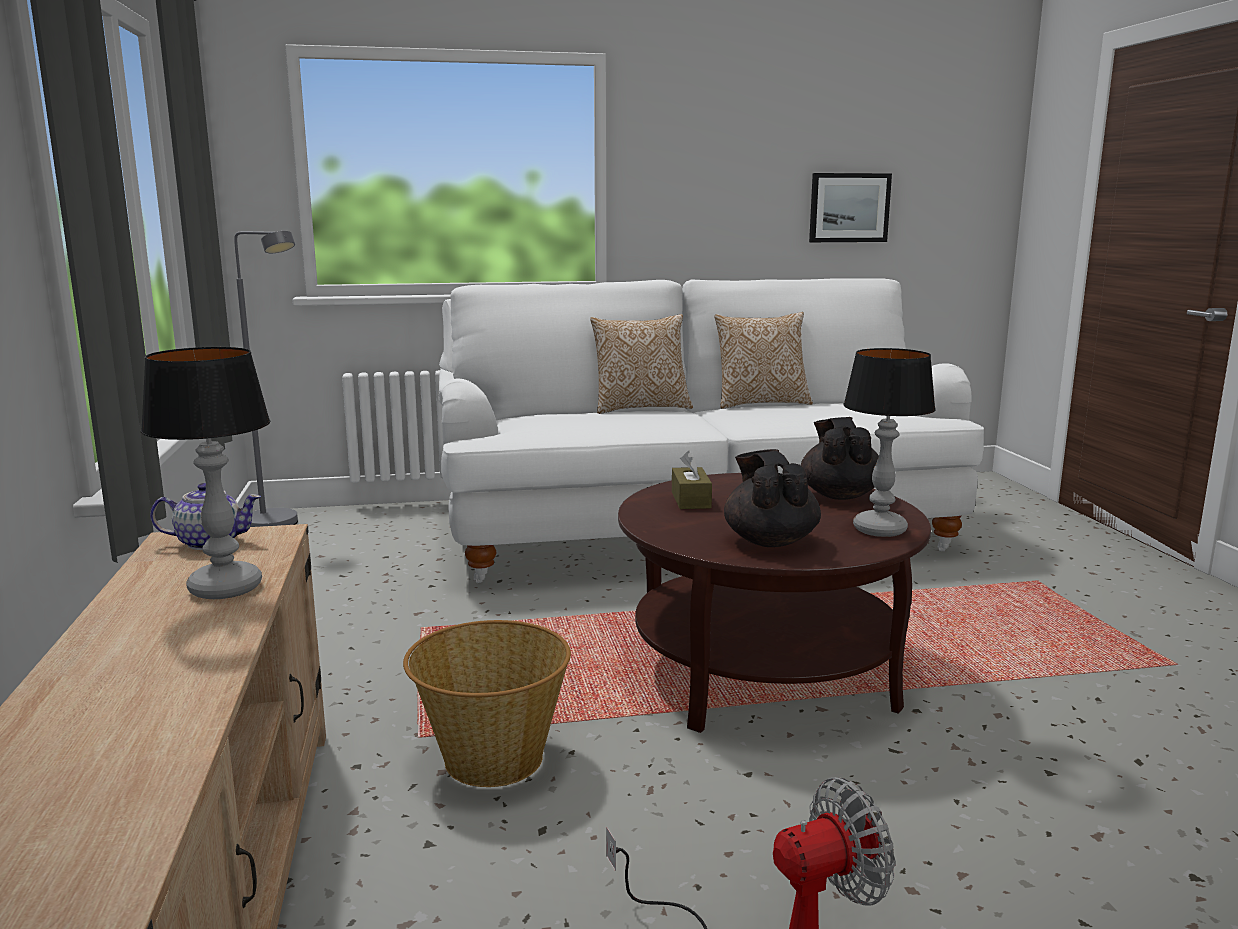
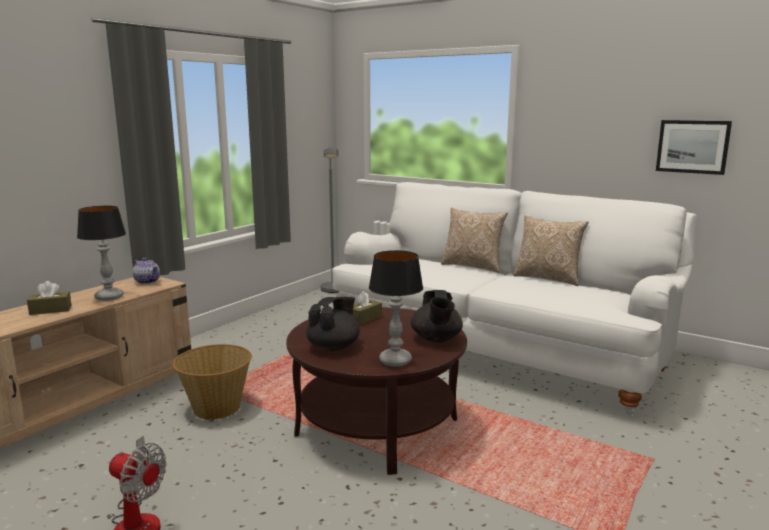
camera: 45 degrees right, 0 degrees up
black teapot [801,417,879,500] -> black teapot turned 135 degrees clockwise [411,290,463,342]
none -> brown tissue box [27,281,71,315]

